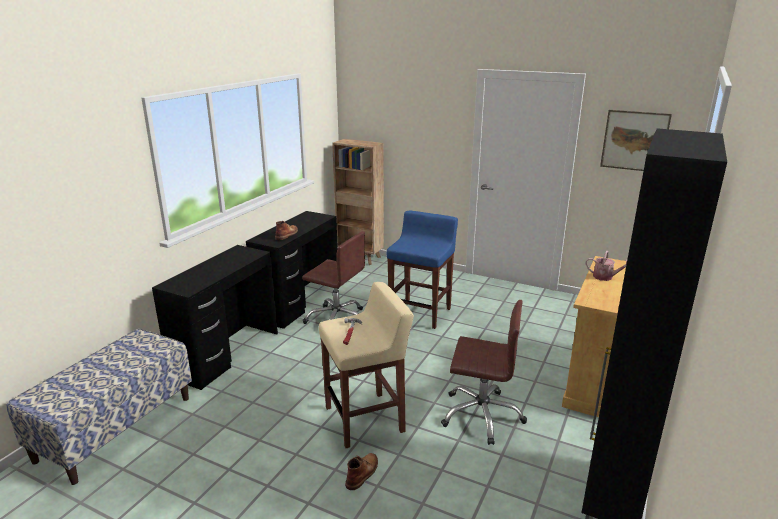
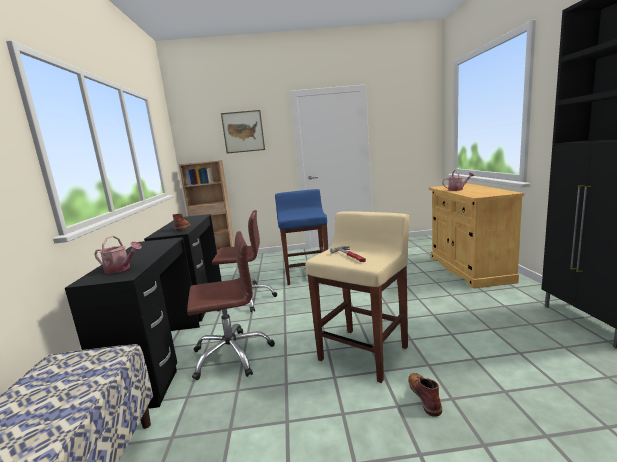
camera: 30 degrees left, 10 degrees down
brown office chair [441,300,527,445] -> brown office chair moved to [187,231,275,380]
picture [600,110,672,171] -> picture moved to [221,110,265,154]
none -> watering can [94,236,141,274]

